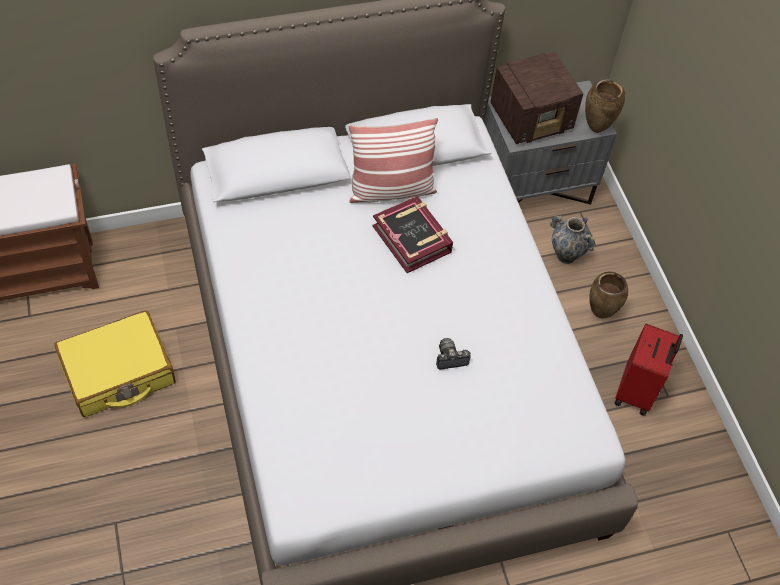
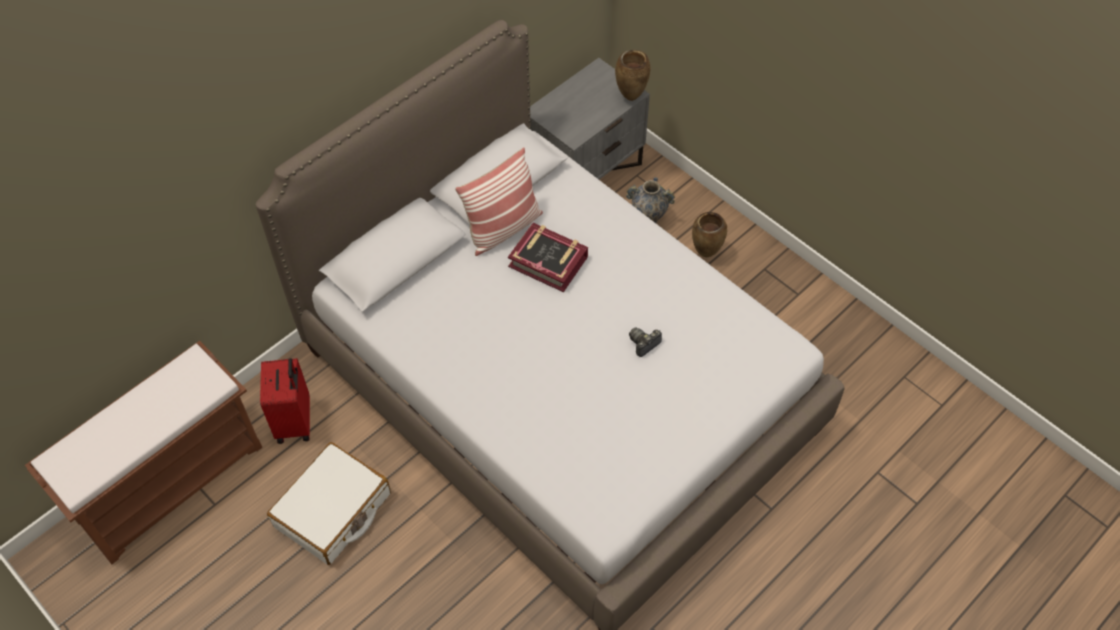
camera: 25 degrees left, 0 degrees up
yellow suitcase [54,310,176,417] -> white suitcase [267,442,391,565]
radio [490,52,584,144] -> none
red suitcase [615,324,683,416] -> red suitcase moved to [260,358,310,444]

